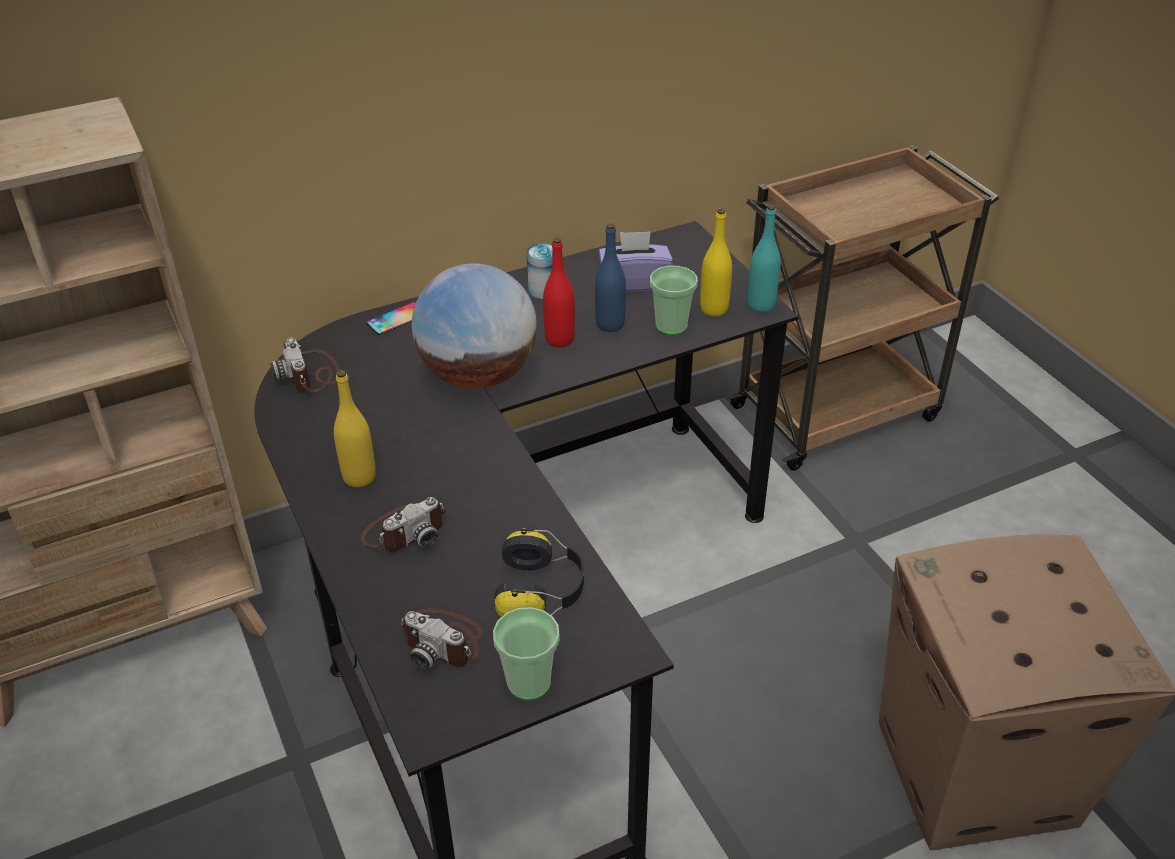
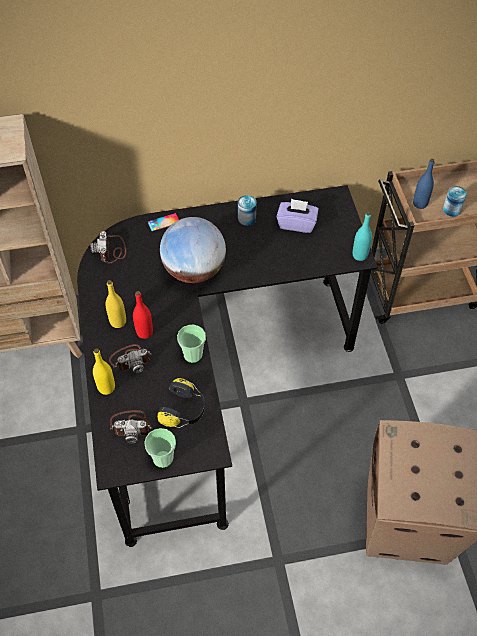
camera: 15 degrees right, 15 degrees up
camera [400,608,483,669] -> camera turned 45 degrees counterclockwise [110,410,152,443]
red bottle [543,237,575,347] -> red bottle moved to [133,291,153,339]
blue bottle [595,223,626,332] -> blue bottle moved to [413,159,435,209]
cup [650,266,698,336] -> cup moved to [177,325,206,363]
yellow bottle [700,209,732,316] -> yellow bottle moved to [93,348,115,395]
none -> can [443,186,467,217]

